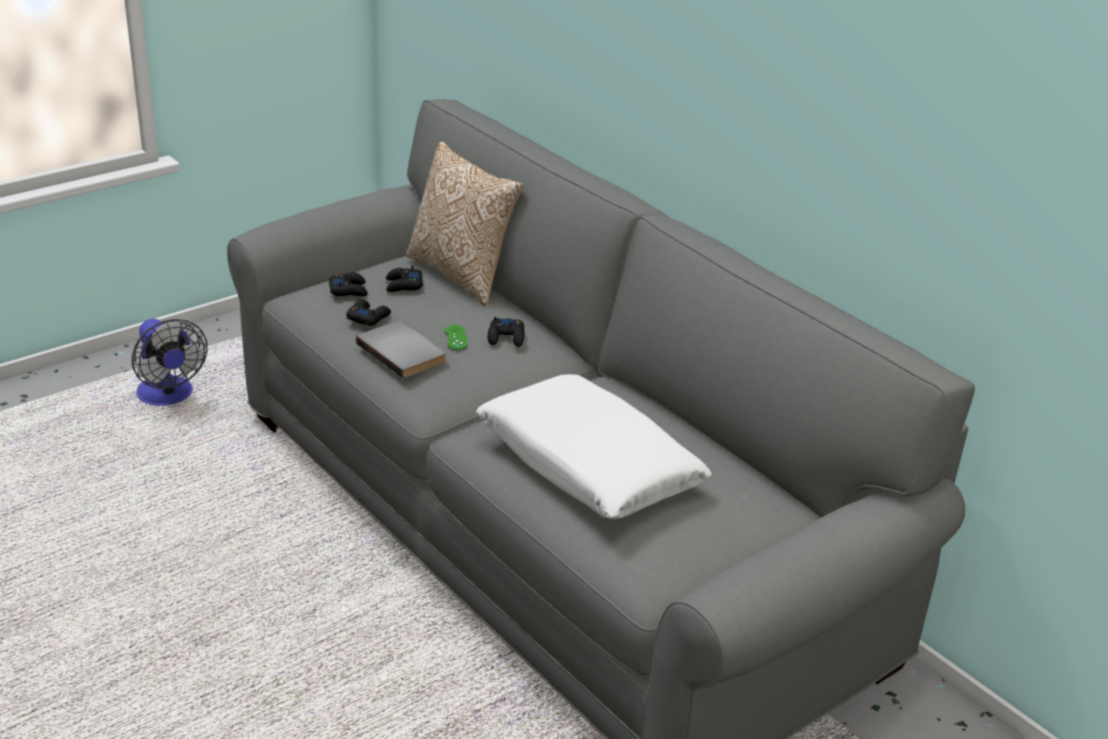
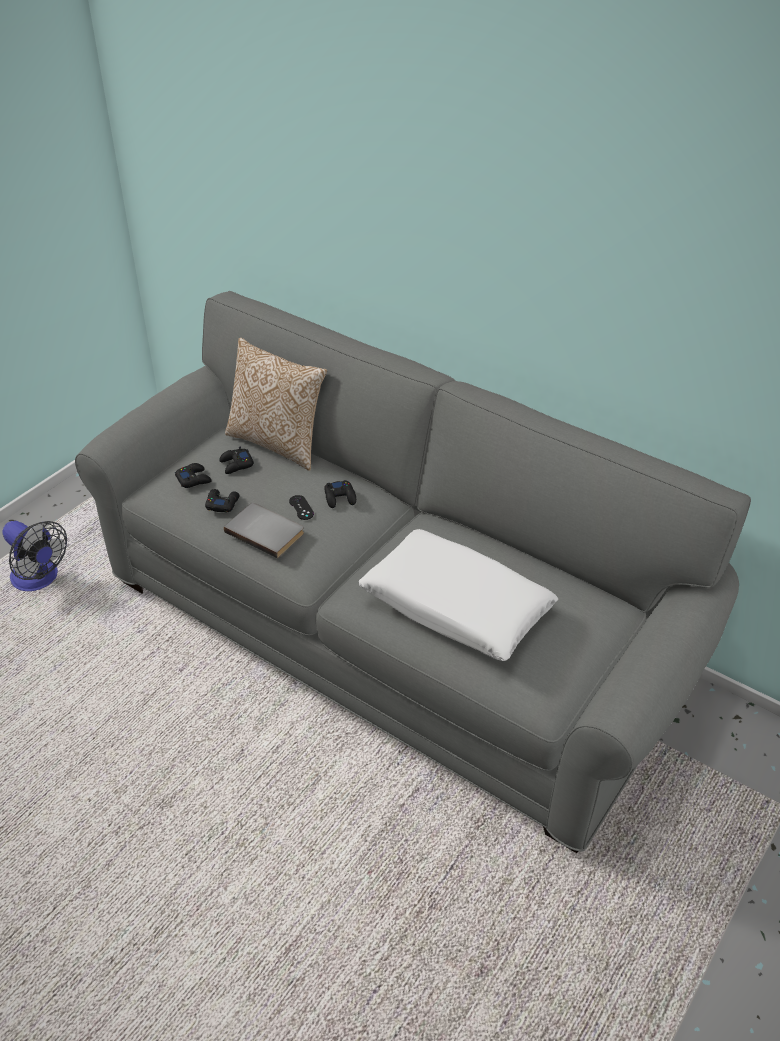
camera: 15 degrees left, 10 degrees up
green game controller [445,325,468,350] -> black game controller [289,495,314,520]

